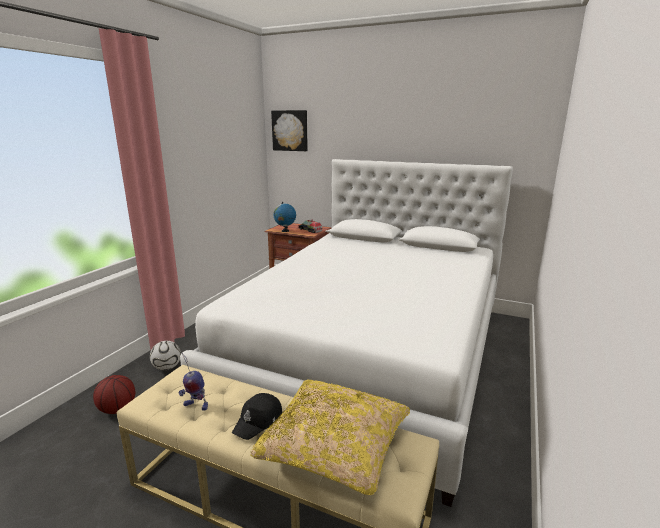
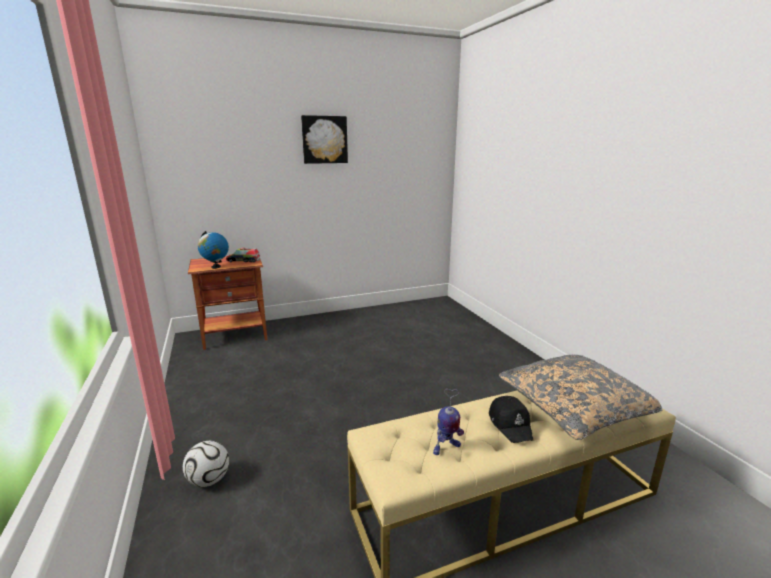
camera: 45 degrees left, 0 degrees up
basketball [93,375,135,414] -> none
white bed [180,159,513,507] -> none
yellow pillow [250,380,410,496] -> grey pillow [499,354,663,440]
picture [271,110,308,151] -> picture moved to [301,115,348,164]

